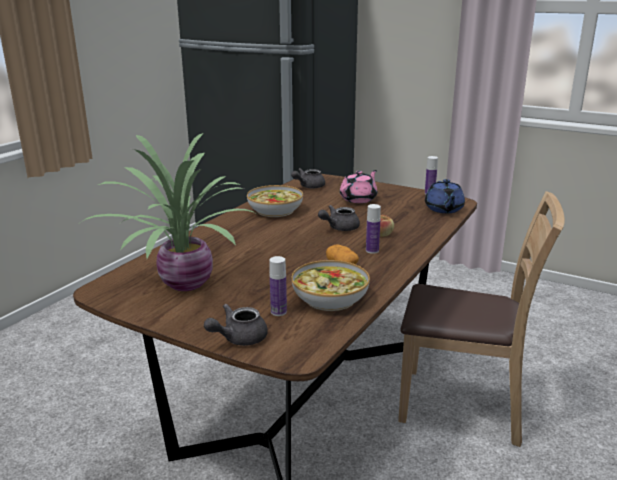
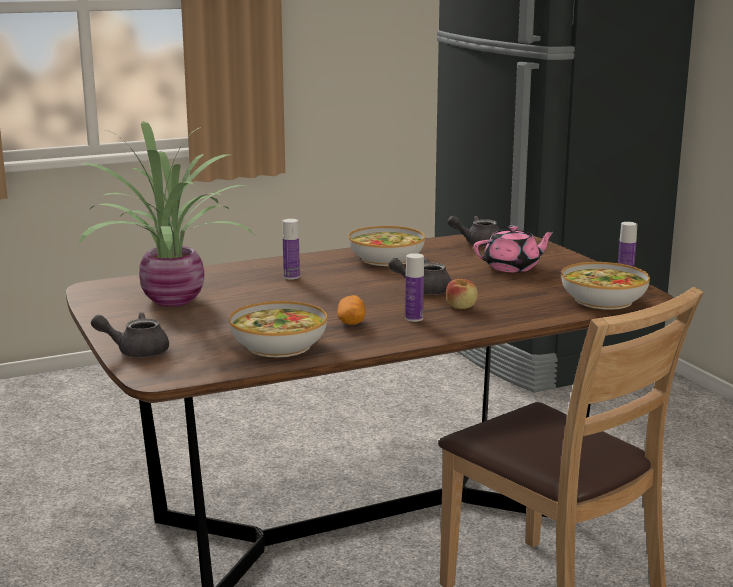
camera: 35 degrees right, 5 degrees down
bottle [270,256,287,316] -> bottle moved to [283,219,300,280]
blue teapot [425,179,465,213] -> bowl [561,262,650,310]

